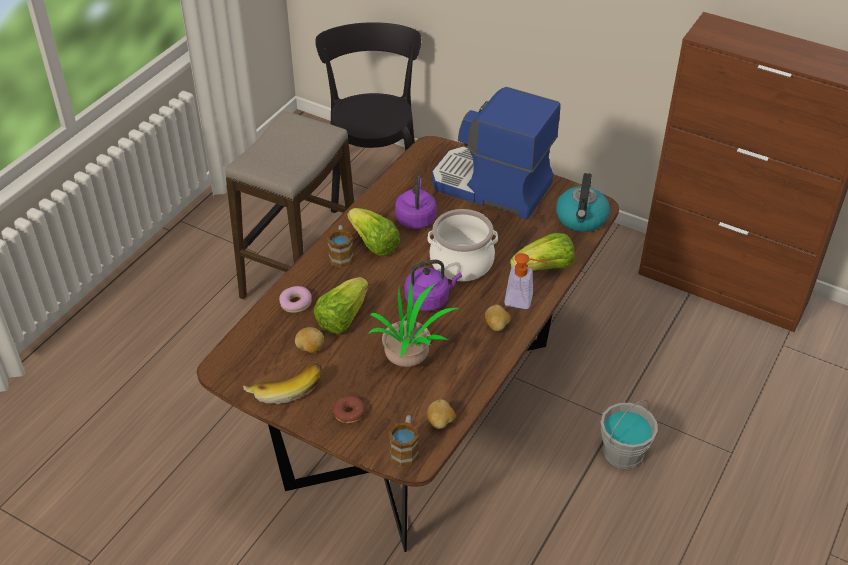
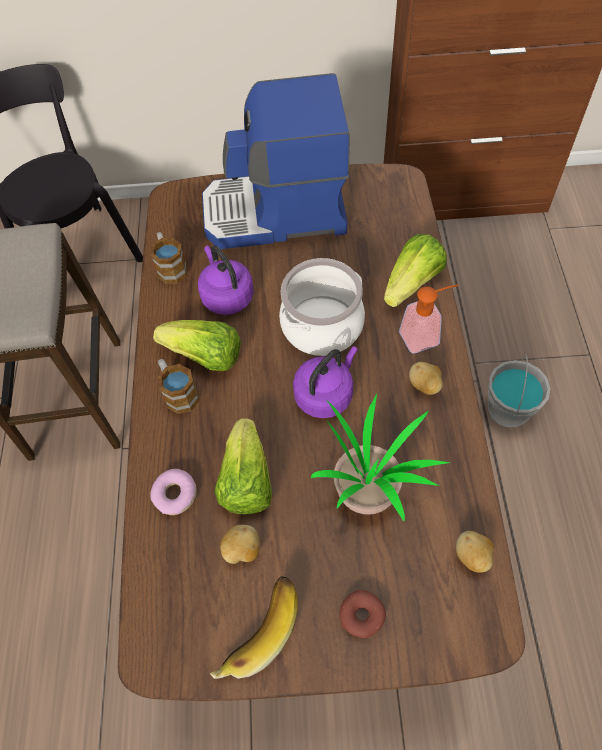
camera: 30 degrees left, 15 degrees up
mug [389,415,419,467] -> mug moved to [150,232,188,284]
kettle [556,173,610,232] -> none

